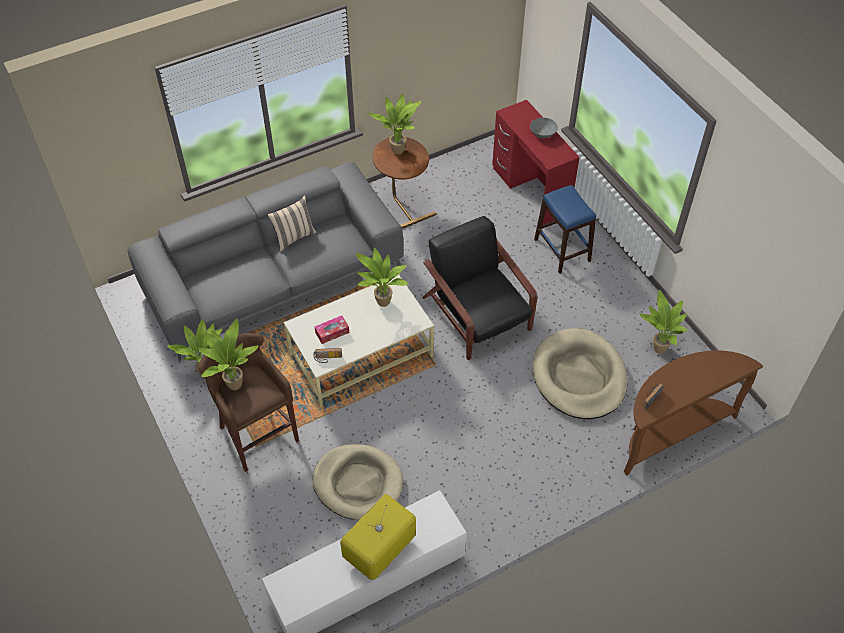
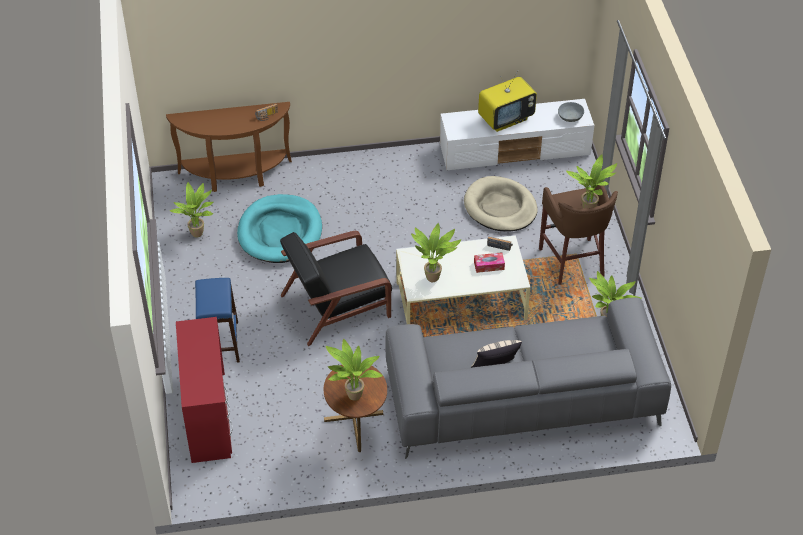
camera: 160 degrees left, 5 degrees down
black armchair [422,216,538,360] -> black armchair turned 75 degrees clockwise [280,231,392,346]
grey bowl [530,118,558,138] -> grey bowl moved to [558,102,584,122]
beige dog bed [532,328,628,419] -> turquoise dog bed [237,194,322,263]

